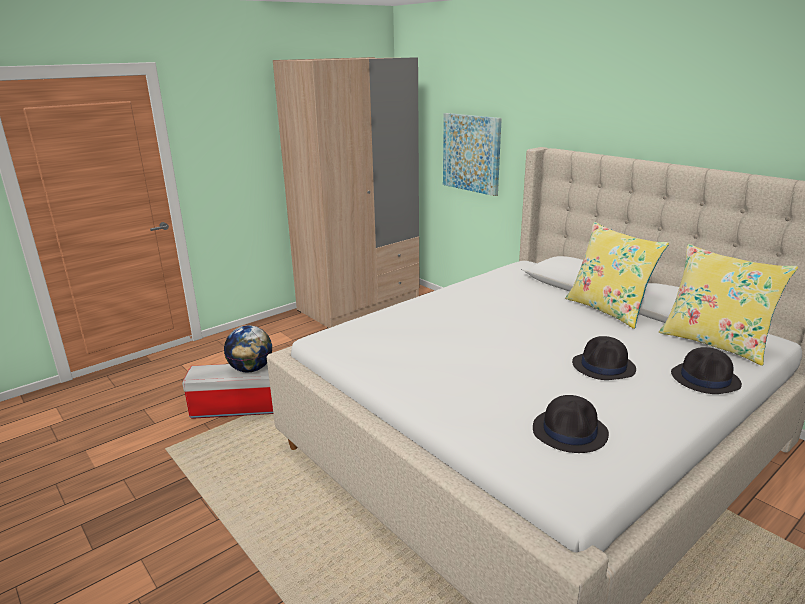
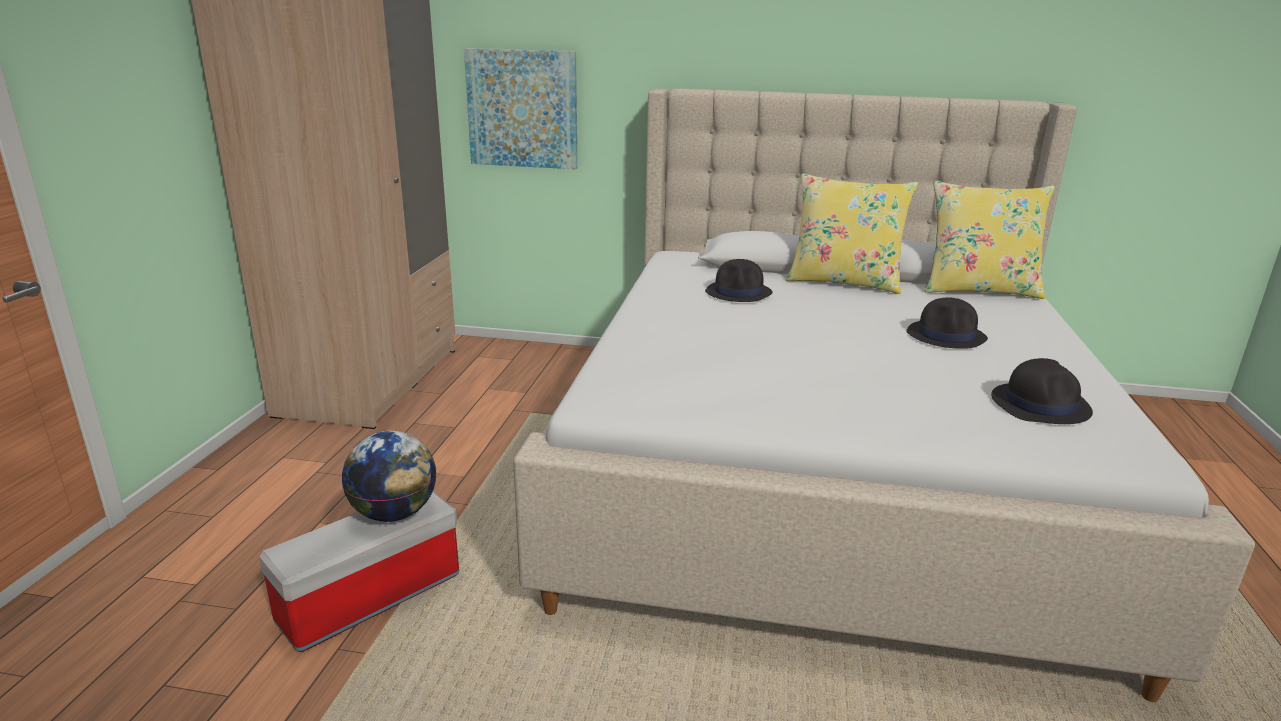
camera: 40 degrees left, 0 degrees up
black hat [671,347,742,394] -> black hat moved to [705,259,773,302]

